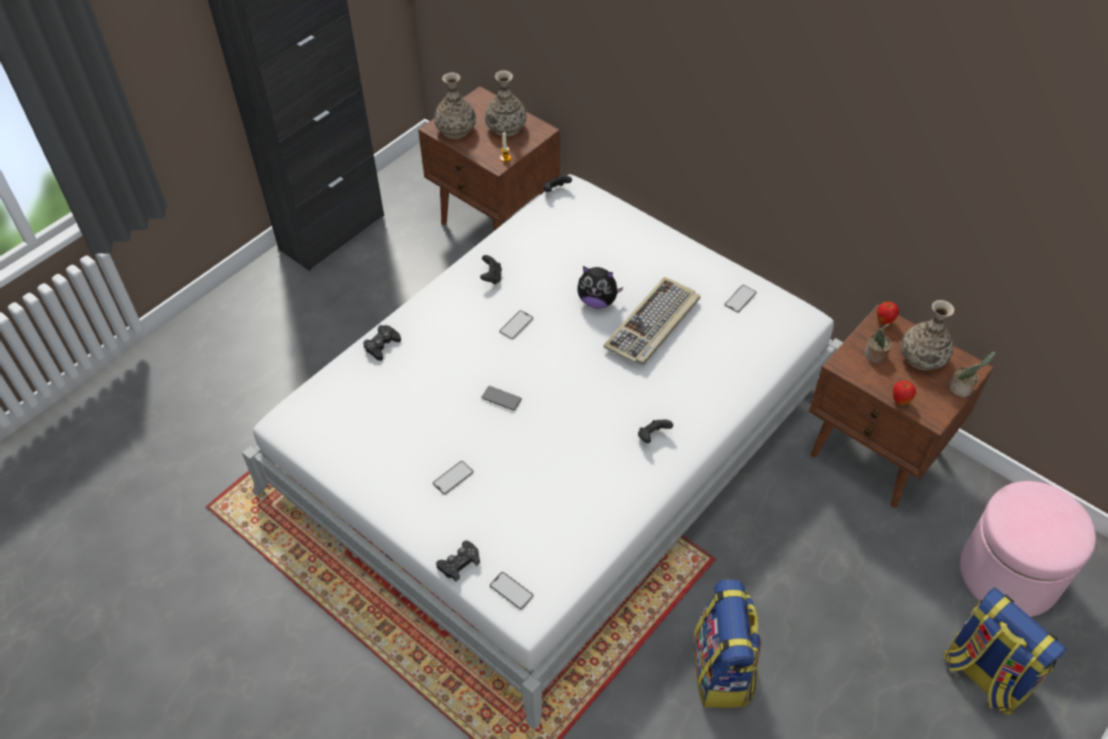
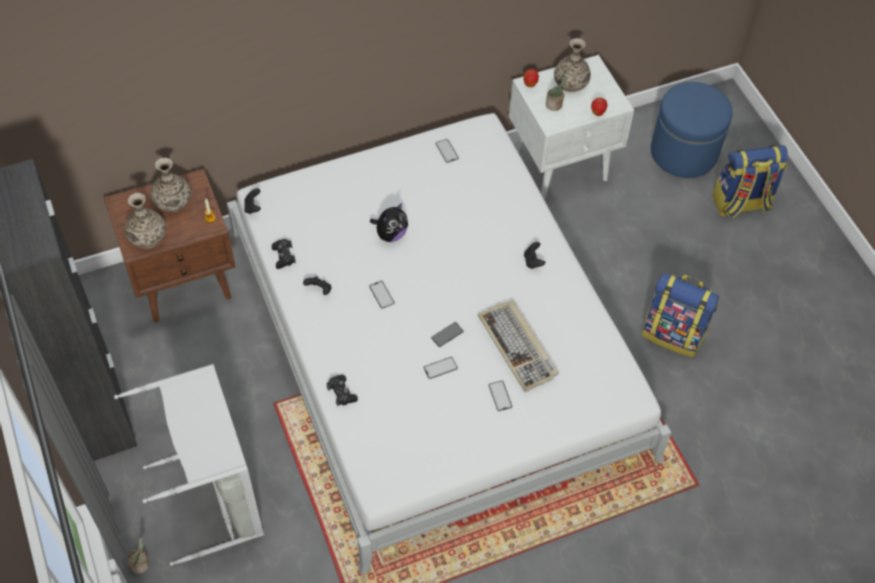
camera: 65 degrees left, 5 degrees up
black game controller [436,540,480,582] -> black game controller moved to [272,239,296,269]
phone [490,572,533,610] -> phone moved to [423,357,458,379]
keyboard [603,277,700,365] -> keyboard moved to [478,301,559,392]
brown nightstand [809,304,994,508] -> white nightstand [509,55,634,200]
potted plant [950,351,995,397] -> potted plant moved to [127,538,149,574]
pink ottoman [960,481,1096,617] -> blue ottoman [651,82,732,178]
none -> grey laundry basket [114,364,264,566]

